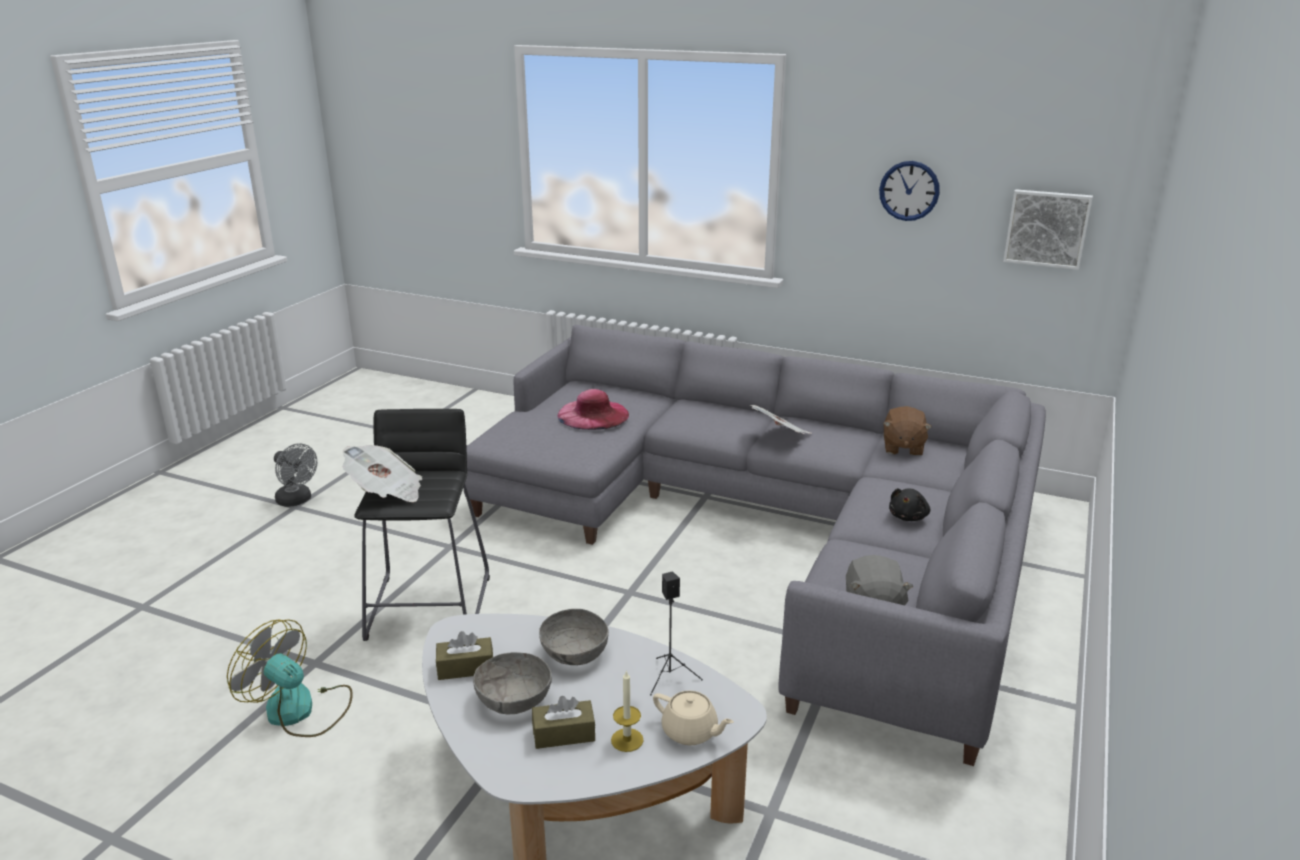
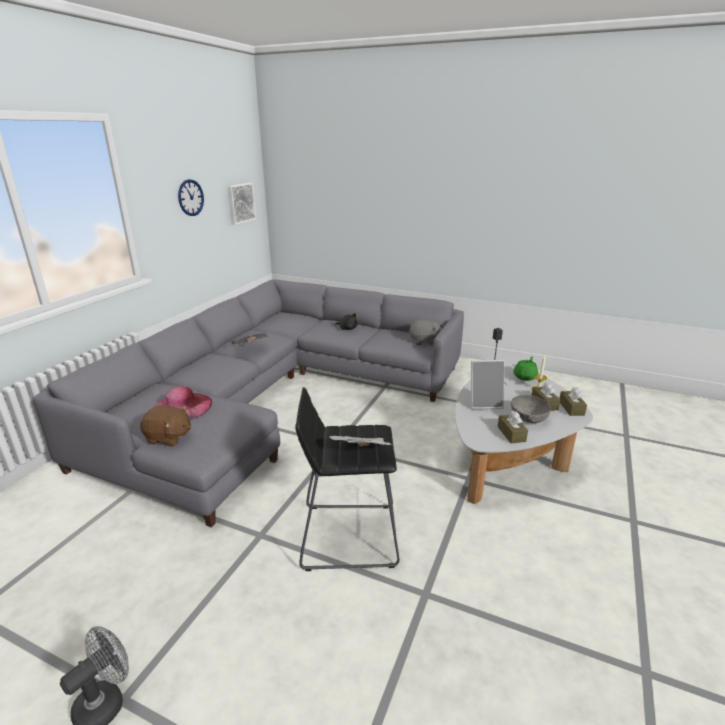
camera: 90 degrees left, 0 degrees up
fan [227,619,353,737] -> none
grey bowl [539,609,609,665] -> picture frame [471,360,504,409]
beige teapot [653,691,734,745] -> green teapot [513,357,538,381]
brown plush toy [884,406,932,455] -> brown plush toy moved to [140,405,191,447]
none -> brown tissue box [559,387,587,416]

